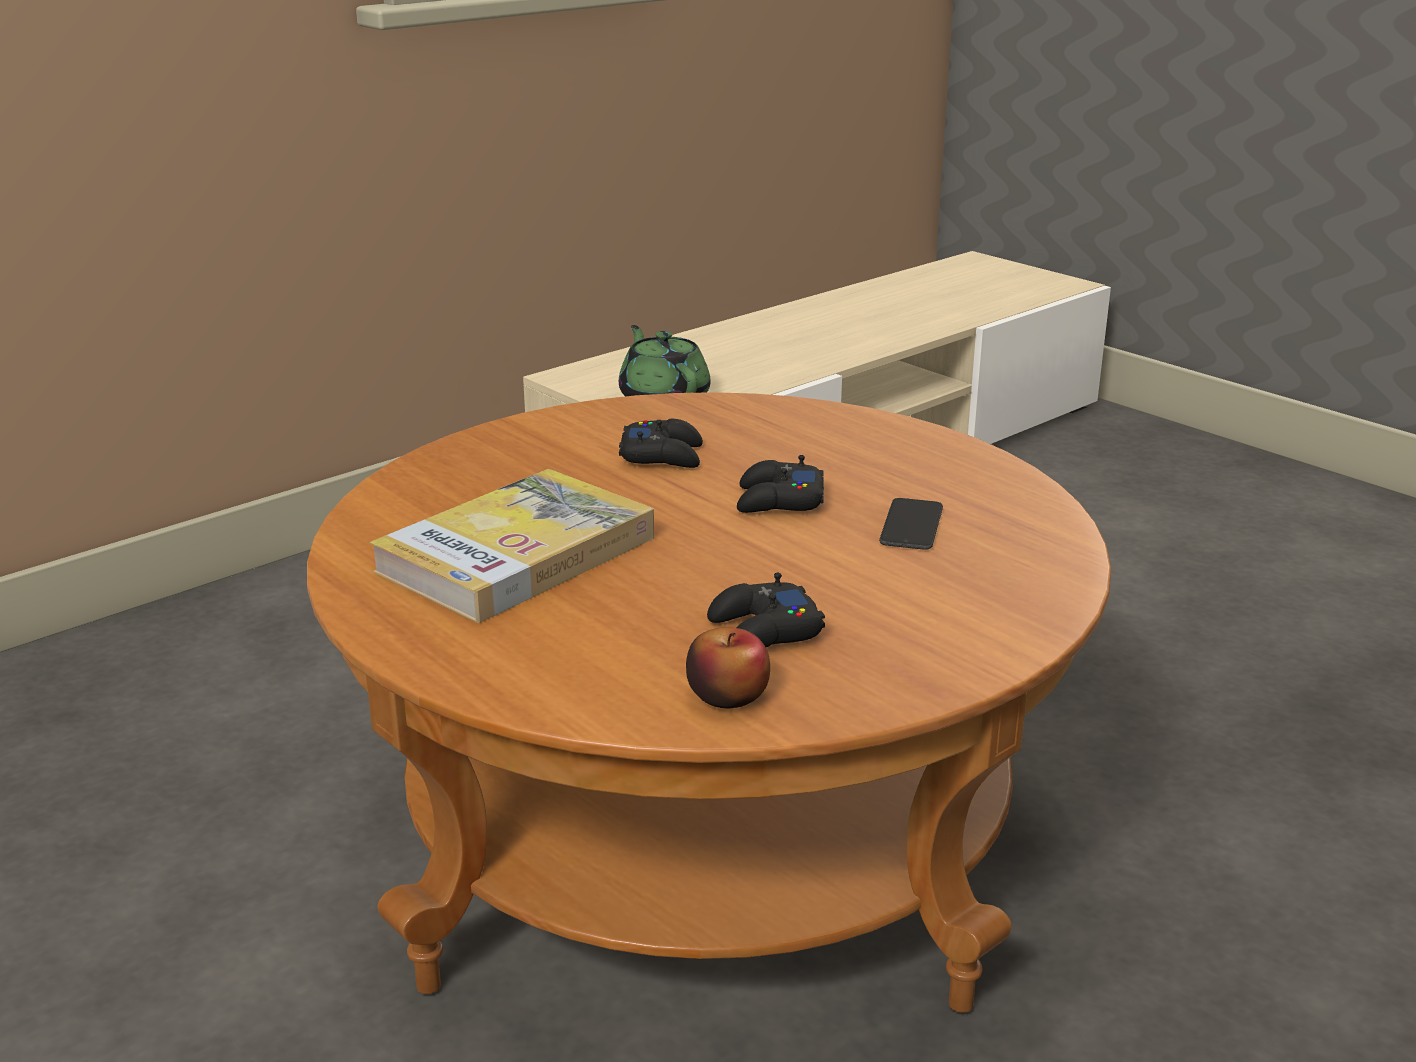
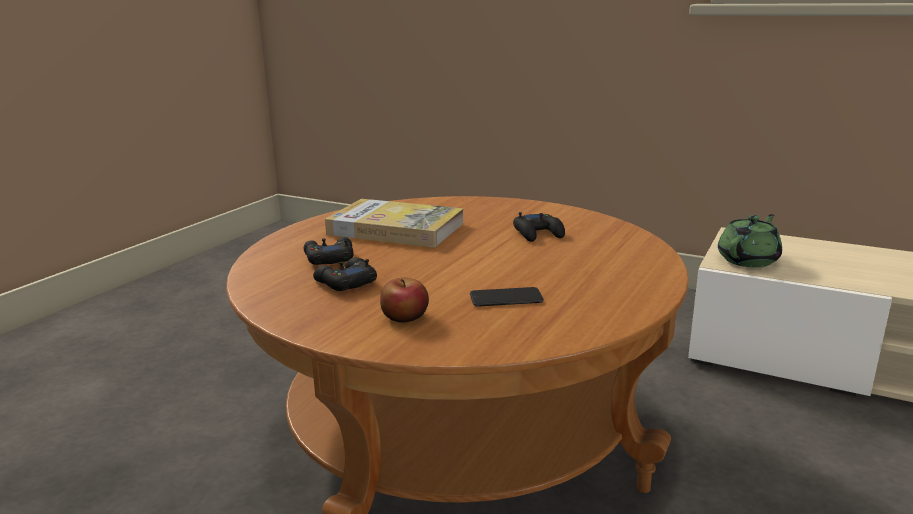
camera: 70 degrees right, 5 degrees down
apple [686,627,770,708] -> apple moved to [380,278,429,323]
black game controller [737,455,824,513] -> black game controller moved to [304,237,354,265]

